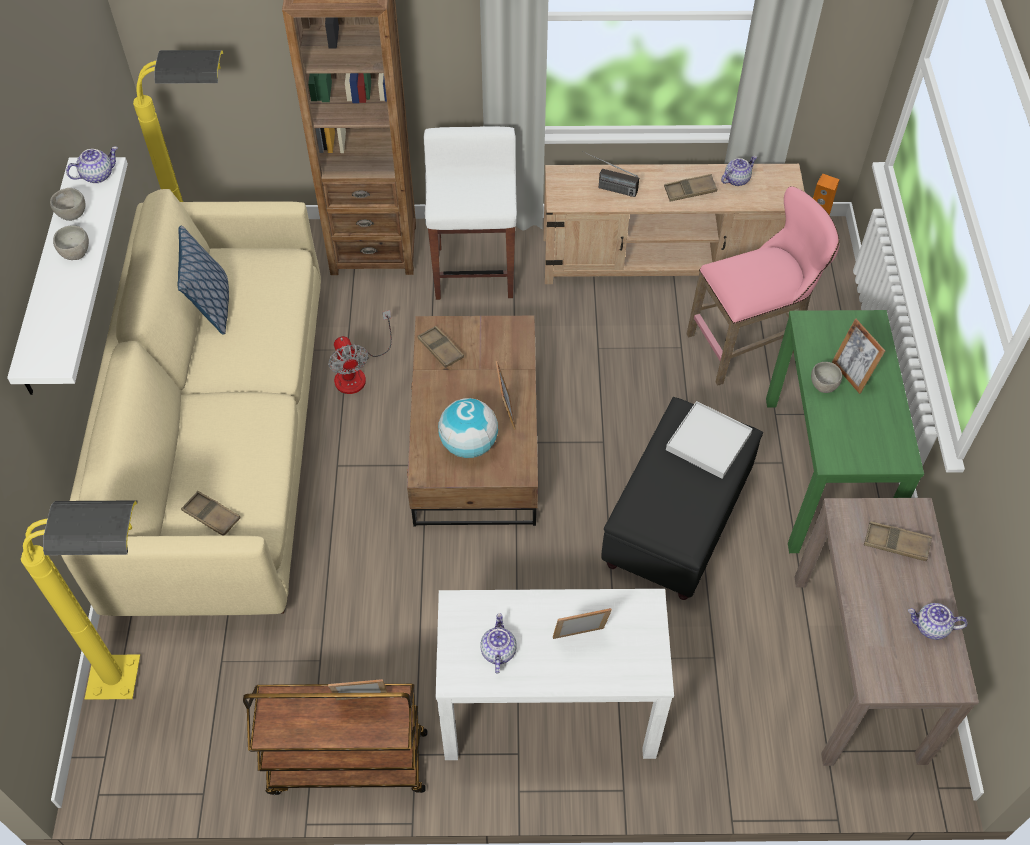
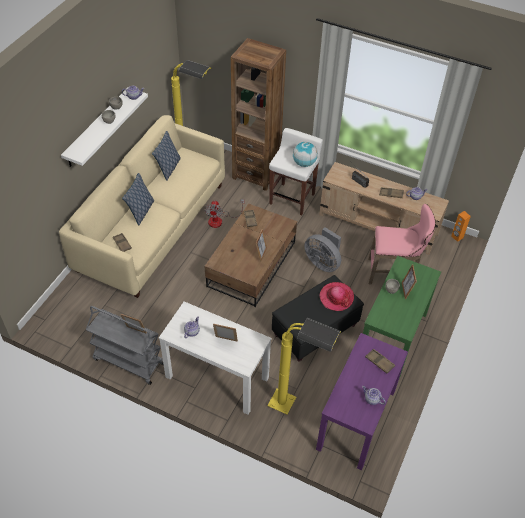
camera: 25 degrees right, 5 degrees down
yellow floor lamp [21,500,140,700] -> yellow floor lamp moved to [267,318,341,415]
brown cart [243,684,427,795] -> grey cart [86,306,163,385]
globe [438,398,498,458] -> globe moved to [293,142,318,167]
white tray [666,401,753,479] -> hat [320,282,354,311]
brown console table [794,498,979,766] -> purple console table [316,333,408,471]
none -> pillow [122,173,154,225]
none -> grey fan [304,227,341,272]

